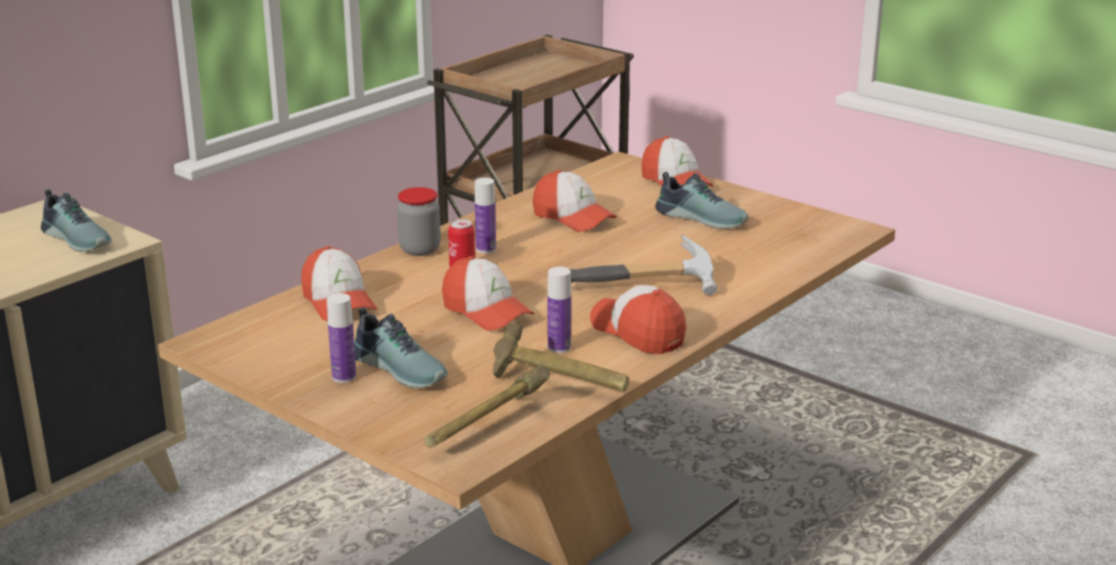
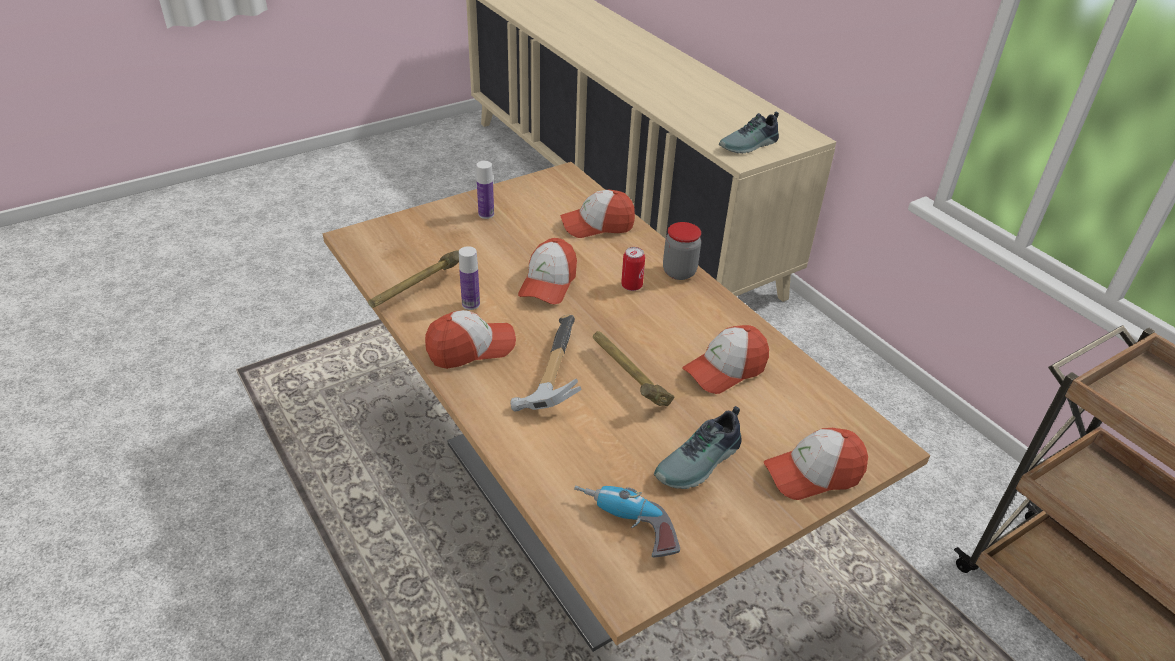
camera: 105 degrees right, 15 degrees up
shoe [354,307,448,388] -> none
hammer [424,365,550,448] -> hammer moved to [593,331,674,406]
cap [442,256,535,331] -> cap turned 45 degrees counterclockwise [518,238,577,305]
bottle [475,178,496,253] -> none
none -> power drill [574,486,680,558]

